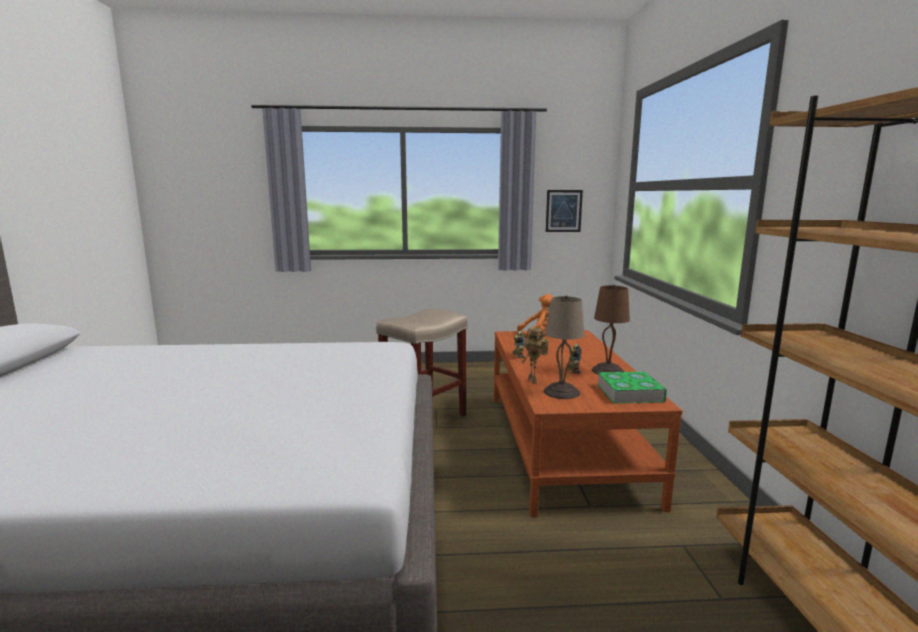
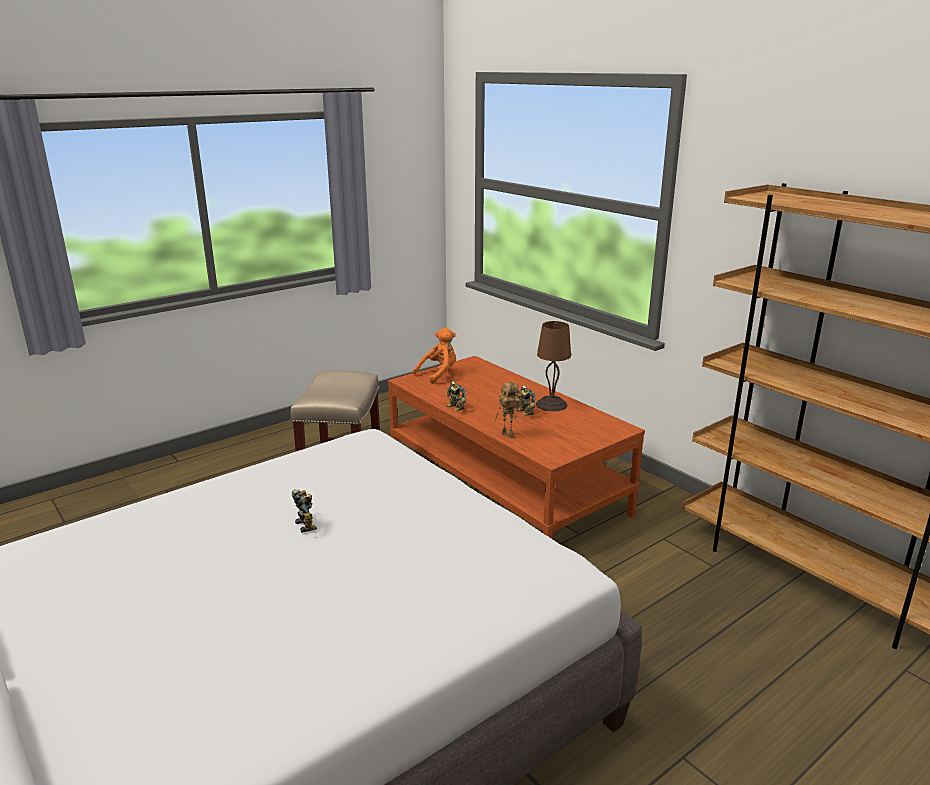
camera: 35 degrees left, 10 degrees up
beige table lamp [544,295,584,399] -> none
picture [546,190,583,232] -> none
book [597,372,667,403] -> none
none -> toy robot [292,489,317,533]

